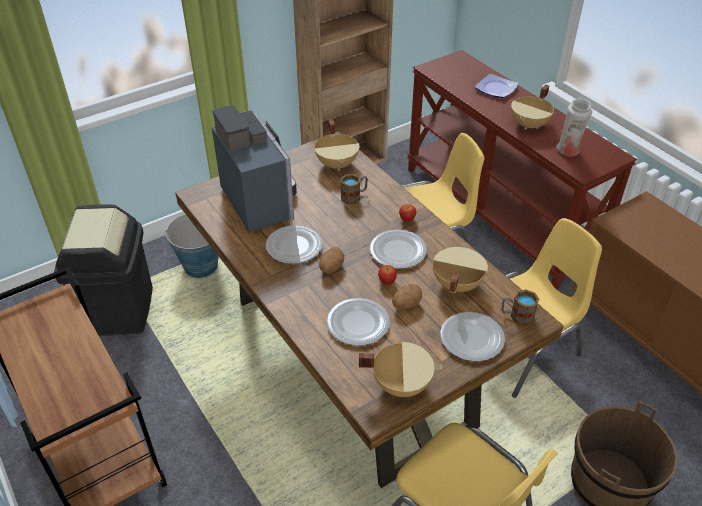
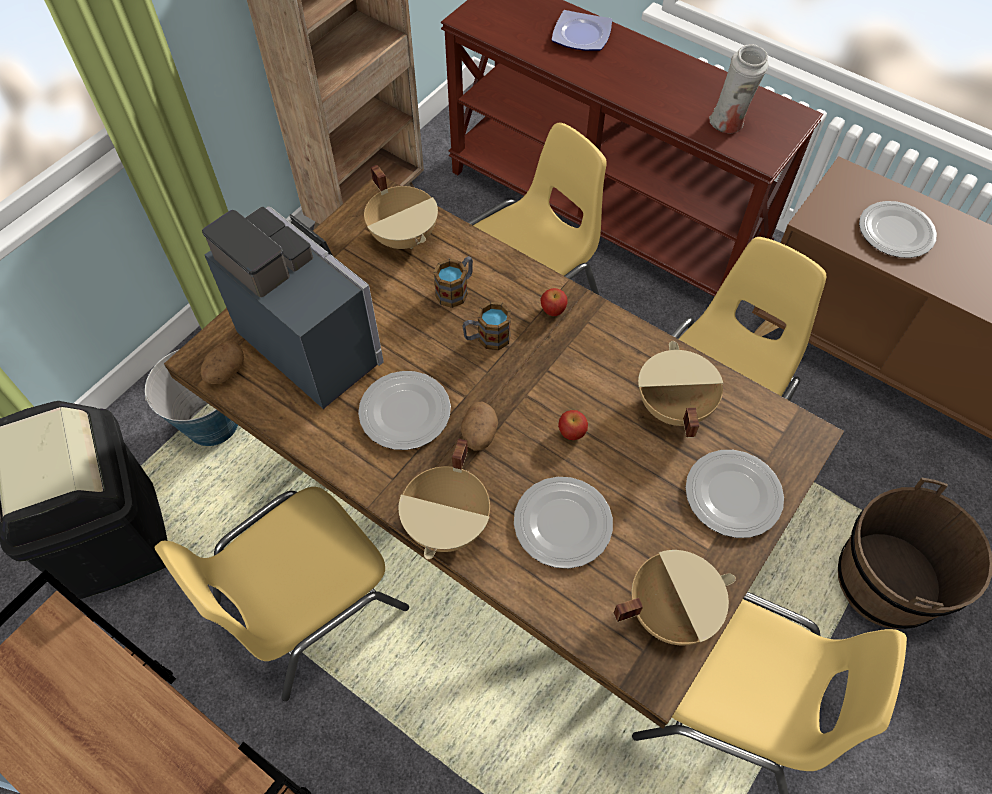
camera: 20 degrees left, 15 degrees up
plate [370,230,427,269] -> plate moved to [859,201,937,258]
potato [392,284,422,310] -> potato moved to [200,340,244,384]
mug [502,289,539,326] -> mug moved to [462,301,511,350]
beige cooking pot [511,84,554,130] -> beige cooking pot moved to [399,439,490,560]
none -> yellow chair [155,487,409,701]

